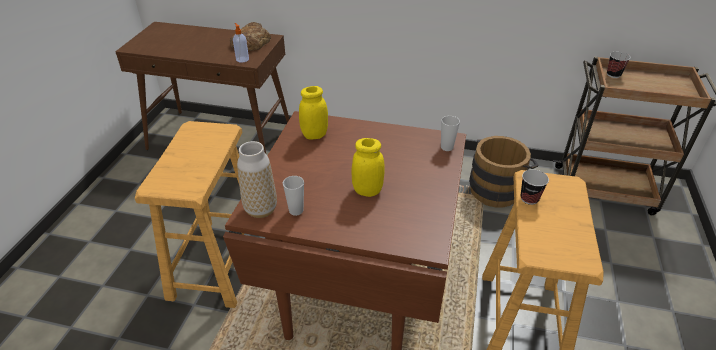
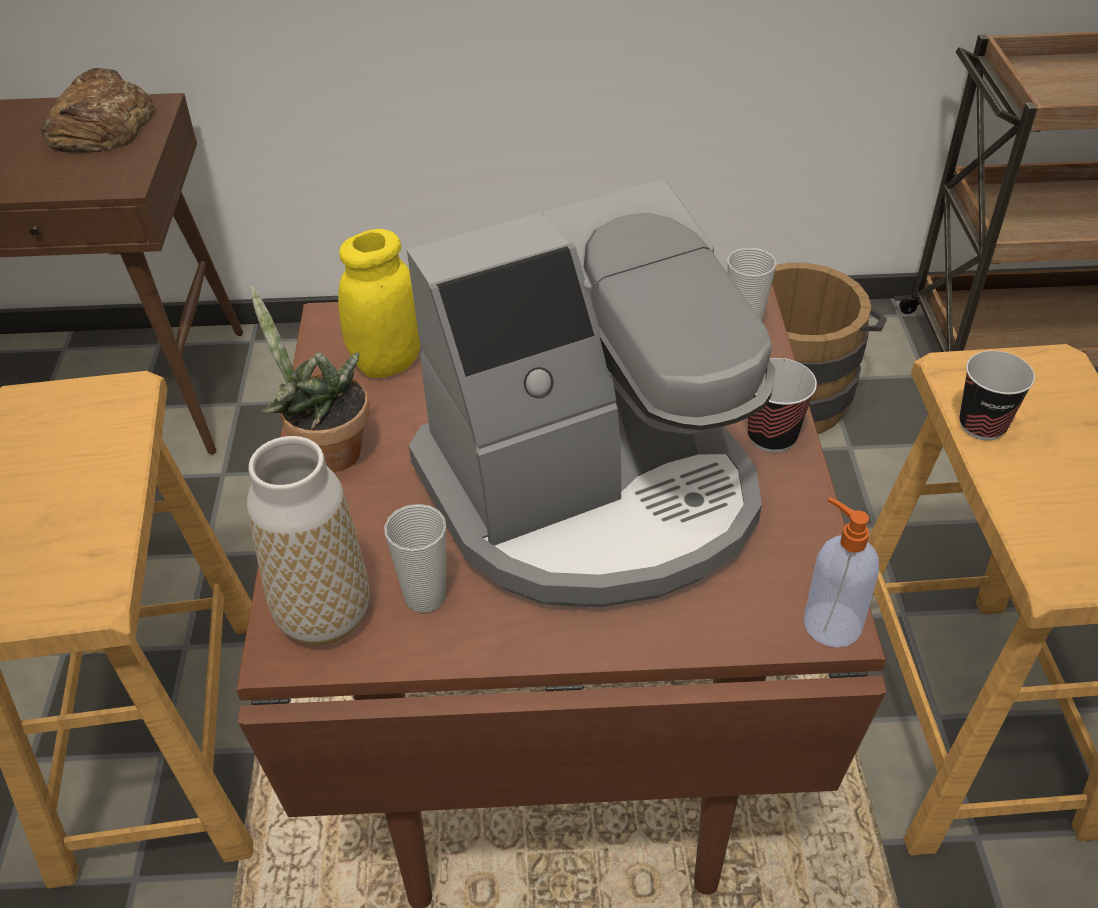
camera: 15 degrees left, 5 degrees up
soap dispenser [233,23,249,62] -> soap dispenser moved to [804,497,879,648]
yellow jar [351,138,384,197] -> coffee machine [407,179,775,608]
cup [607,52,630,78] -> cup moved to [748,358,817,453]
none -> potted plant [250,285,370,472]

